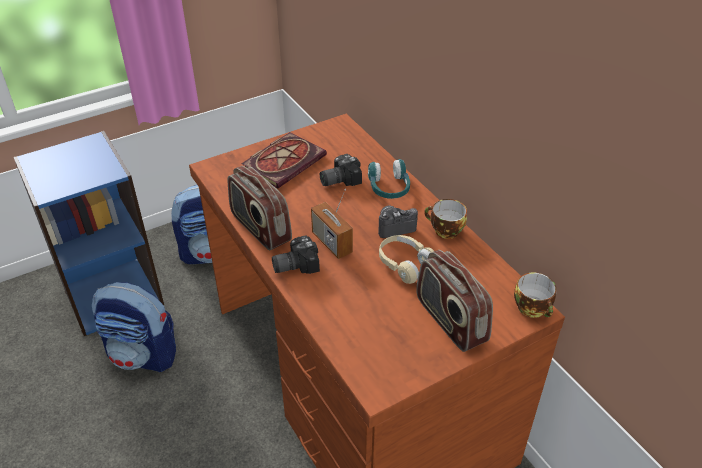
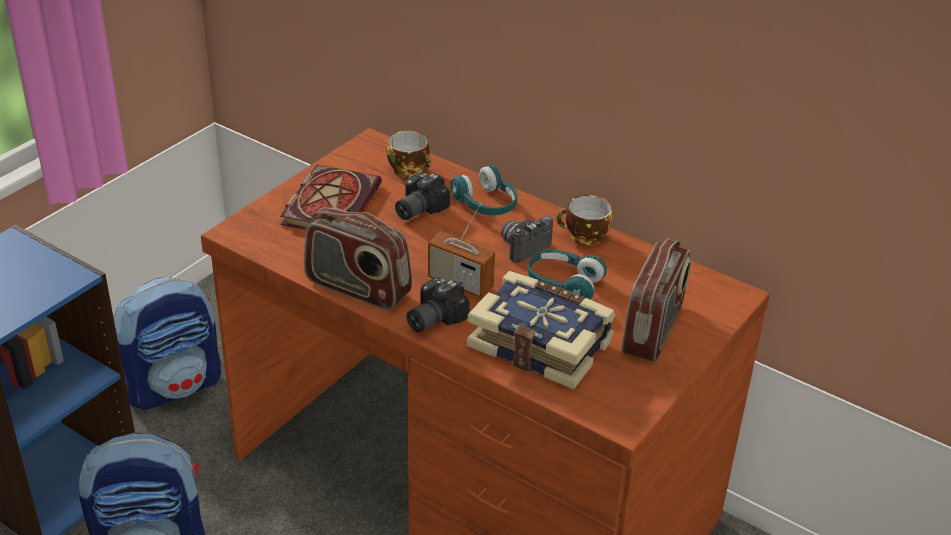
camera: 25 degrees left, 5 degrees down
beige headphones [379,235,434,284] -> turquoise headphones [528,250,607,299]
radio [416,250,493,352] -> radio turned 105 degrees counterclockwise [621,238,691,362]
cup [514,273,557,318] -> cup moved to [387,131,431,177]
none -> book [467,271,616,389]

